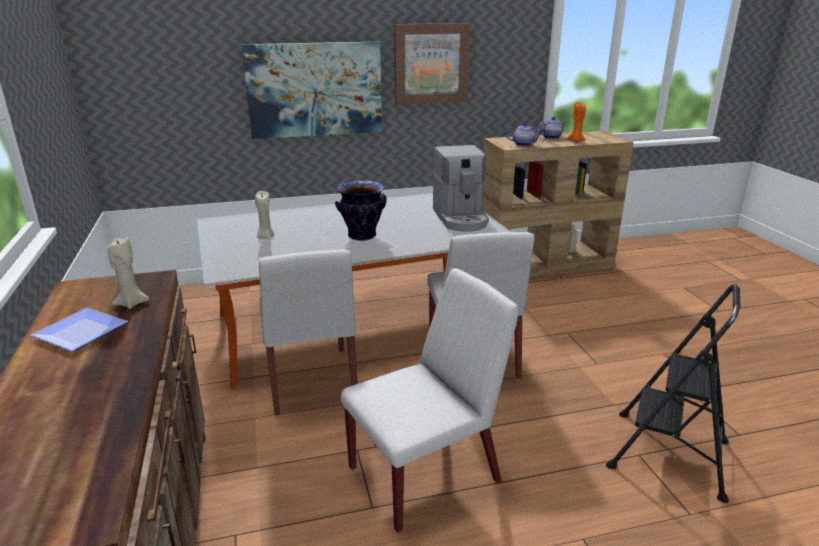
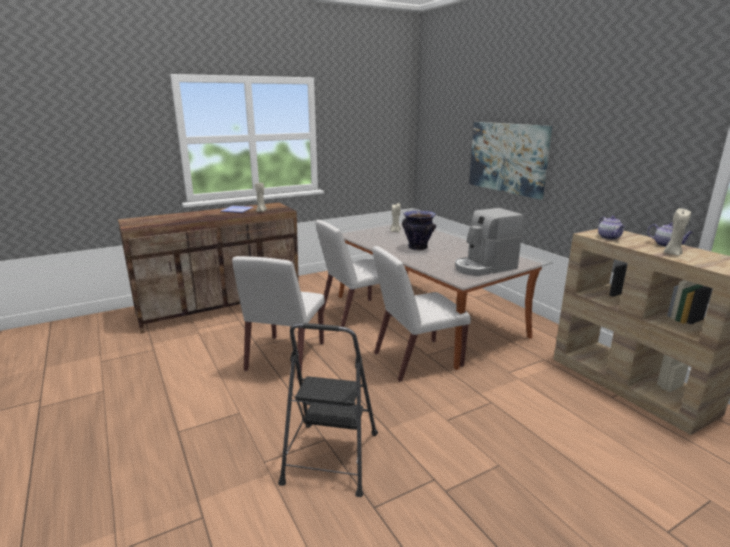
camera: 75 degrees right, 5 degrees down
white chair [341,268,519,533] -> white chair turned 60 degrees clockwise [232,256,325,378]
picture [394,23,470,105] -> none
orange candle [567,102,586,142] -> beige candle [664,208,691,256]

